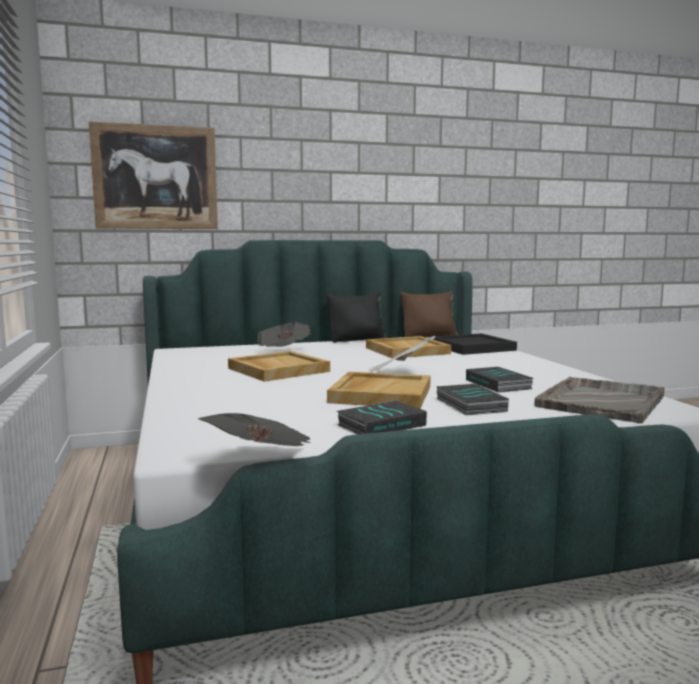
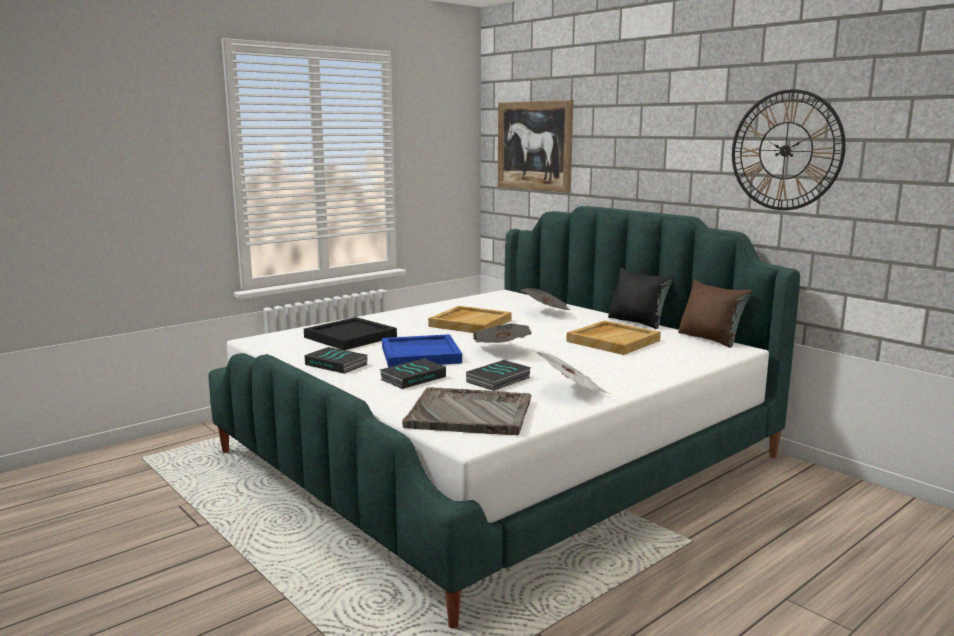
camera: 65 degrees right, 5 degrees up
newspaper [198,413,311,446] -> newspaper moved to [534,351,610,394]
beige tray [327,372,431,409] -> blue tray [382,334,462,367]
black tray [432,333,517,355] -> black tray moved to [304,317,397,350]
none -> wall clock [732,89,846,210]

